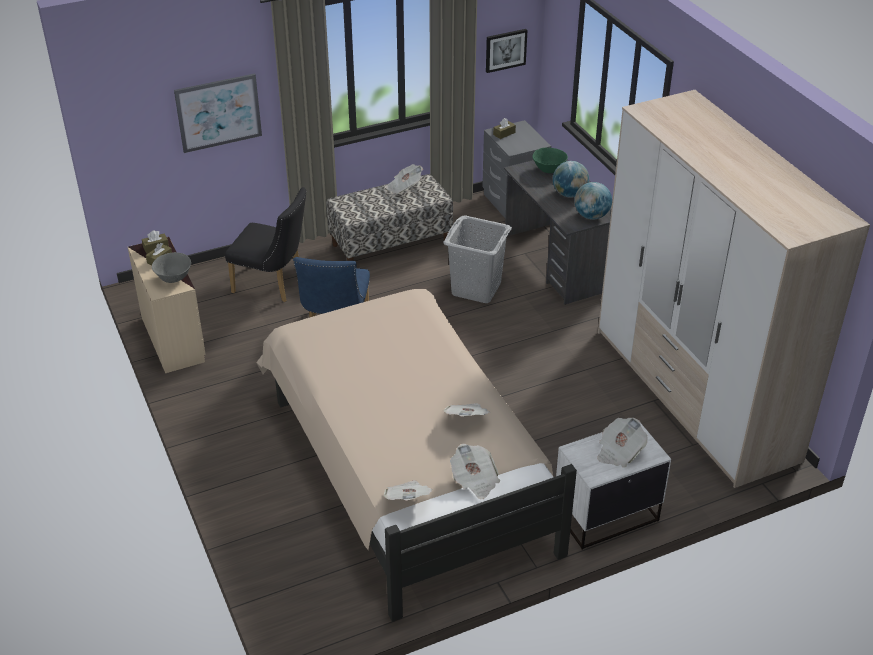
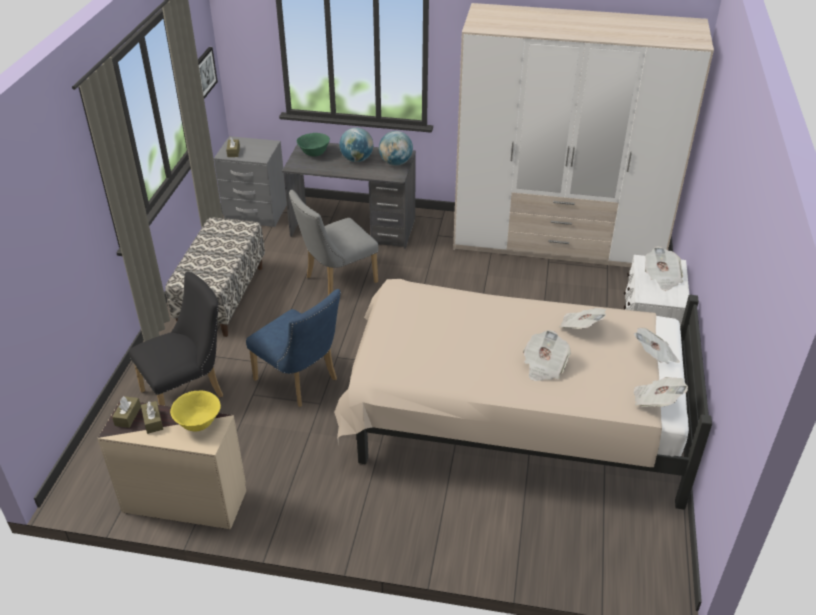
camera: 55 degrees left, 0 degrees up
grey bowl [152,252,191,283] -> yellow bowl [170,391,221,432]
picture [174,73,262,153] -> none
newspaper [386,164,423,195] -> newspaper moved to [523,330,571,381]
grey laundry basket [444,215,512,303] -> grey chair [289,190,378,296]

